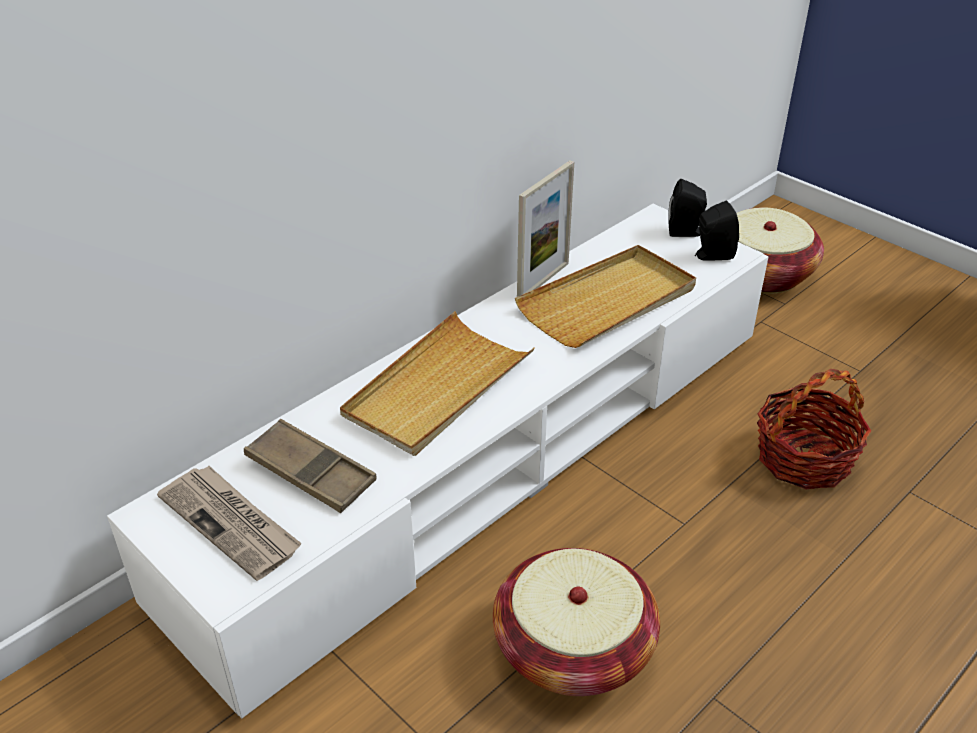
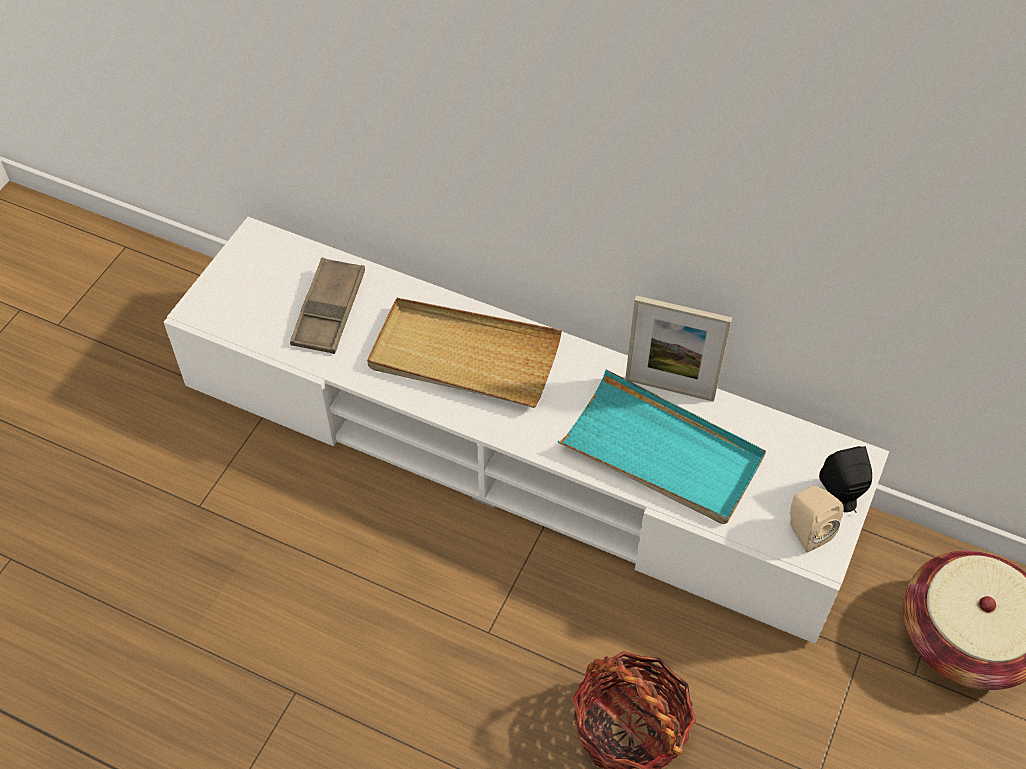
camera: 70 degrees right, 15 degrees up
newspaper [157,466,302,581] -> none
basket [493,548,660,696] -> none
beige tray [515,245,696,348] -> turquoise tray [557,369,766,524]
black speaker [695,200,739,261] -> beige speaker [789,486,844,553]

